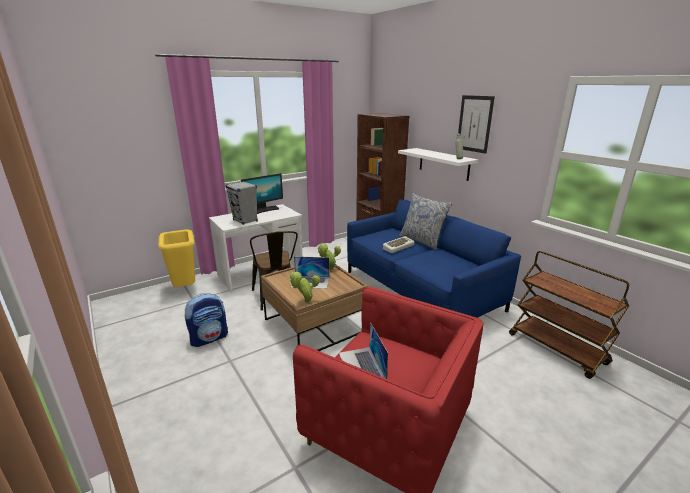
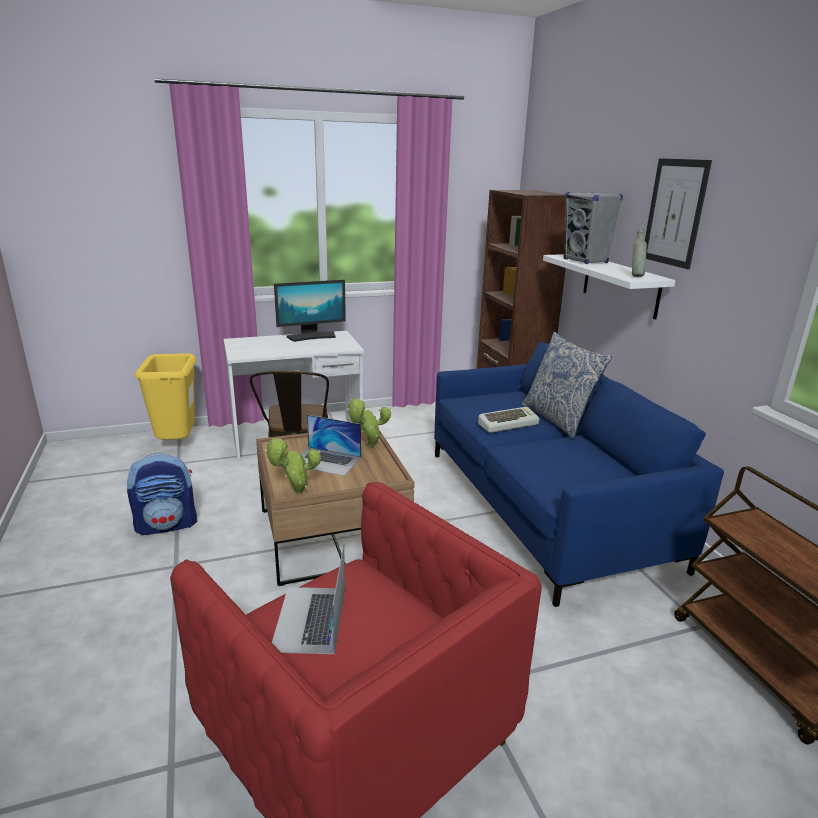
camera: 15 degrees right, 0 degrees up
grey speaker [225,181,258,225] -> grey speaker moved to [563,192,623,264]

